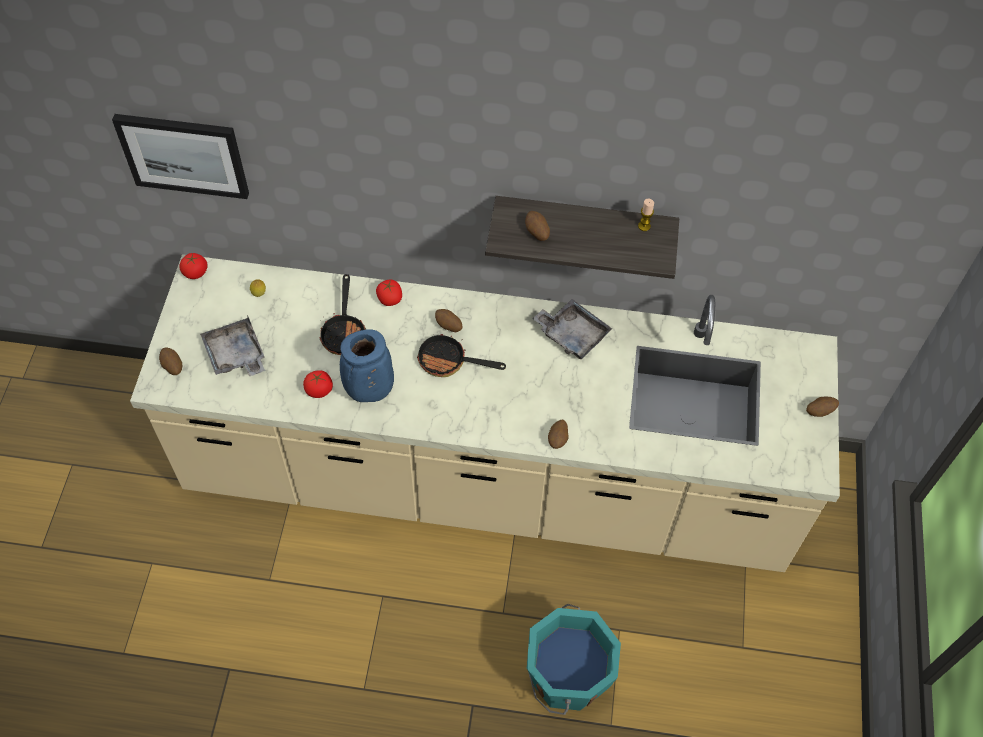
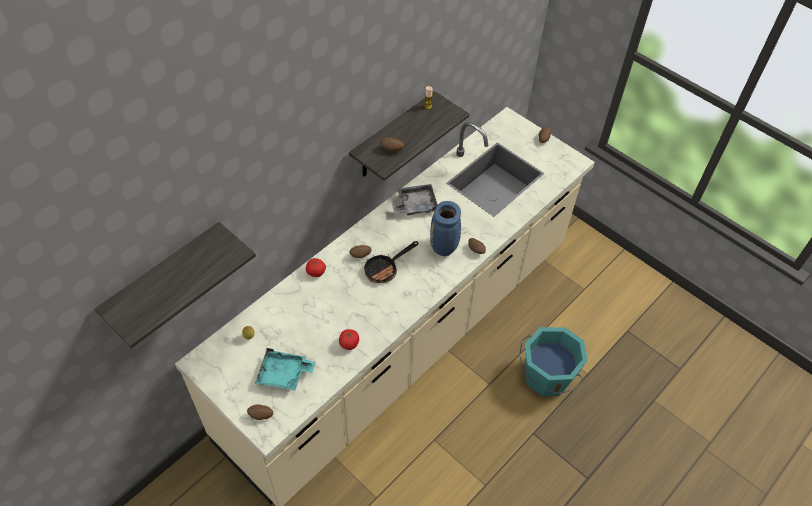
camera: 55 degrees left, 5 degrees down
picture [112,114,249,199] -> shelf [95,222,256,348]
tomato [179,253,208,279] -> none
grey tray [200,316,265,376] -> turquoise tray [255,348,316,390]
frying pan [320,274,366,355] -> none
blue vase [340,329,394,402] -> blue vase moved to [430,201,461,256]

